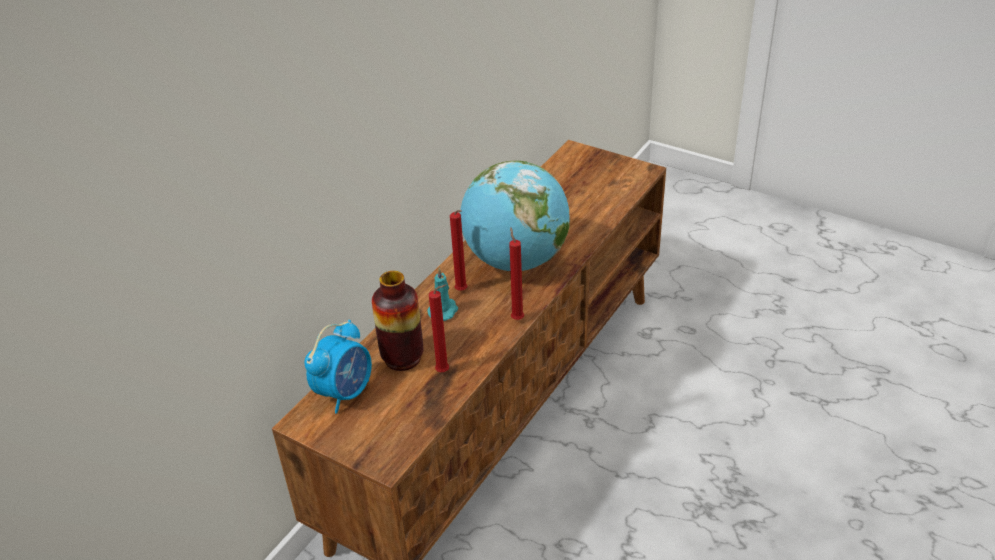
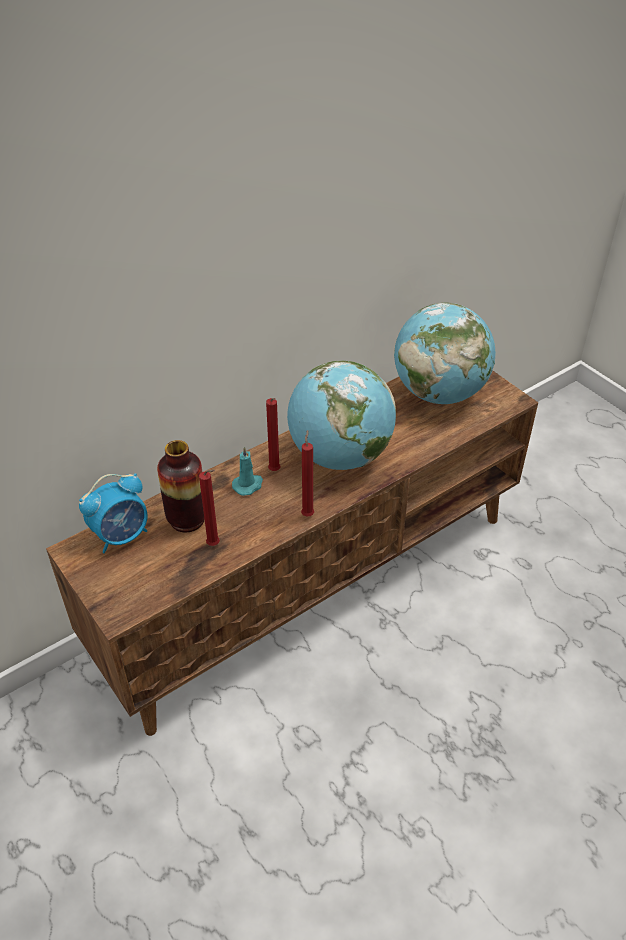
camera: 20 degrees right, 5 degrees up
none -> globe [394,303,496,404]

